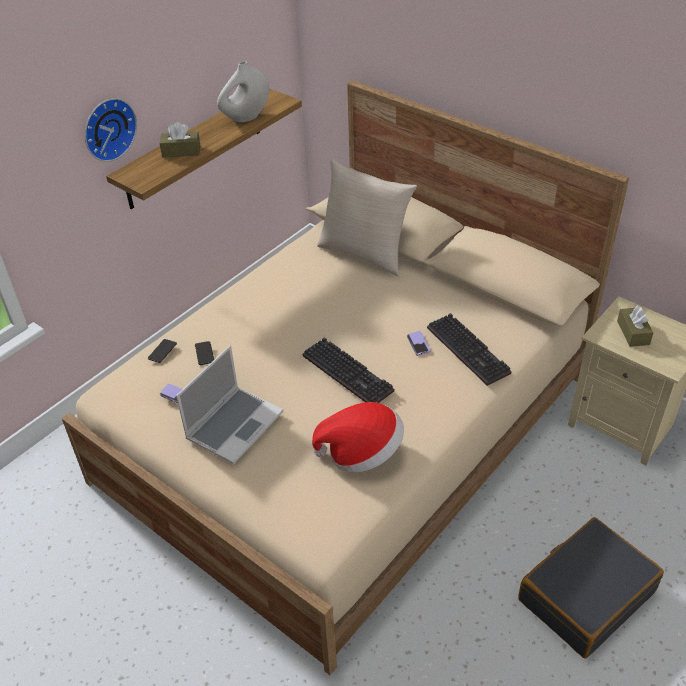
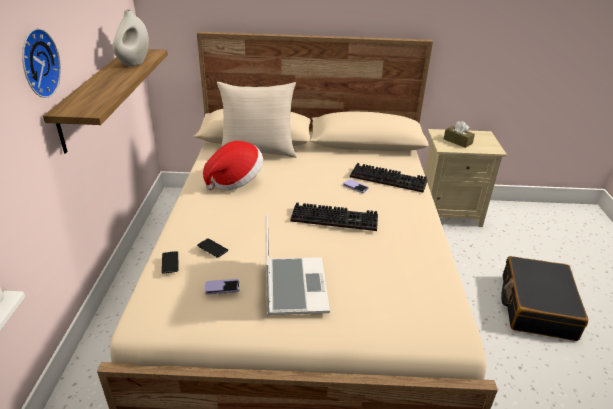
camera: 40 degrees left, 10 degrees down
brown tissue box [160,122,200,158] -> none
hat [312,402,404,473] -> hat moved to [203,141,263,191]

